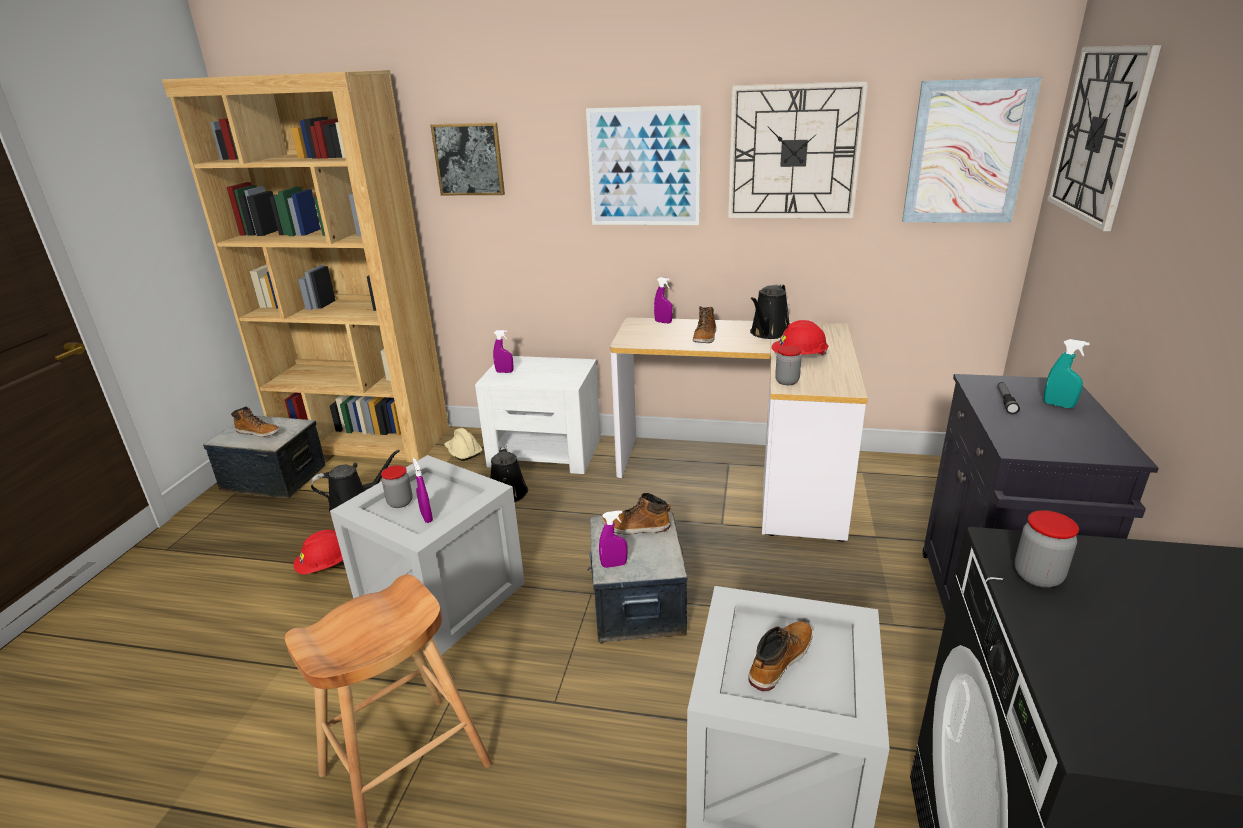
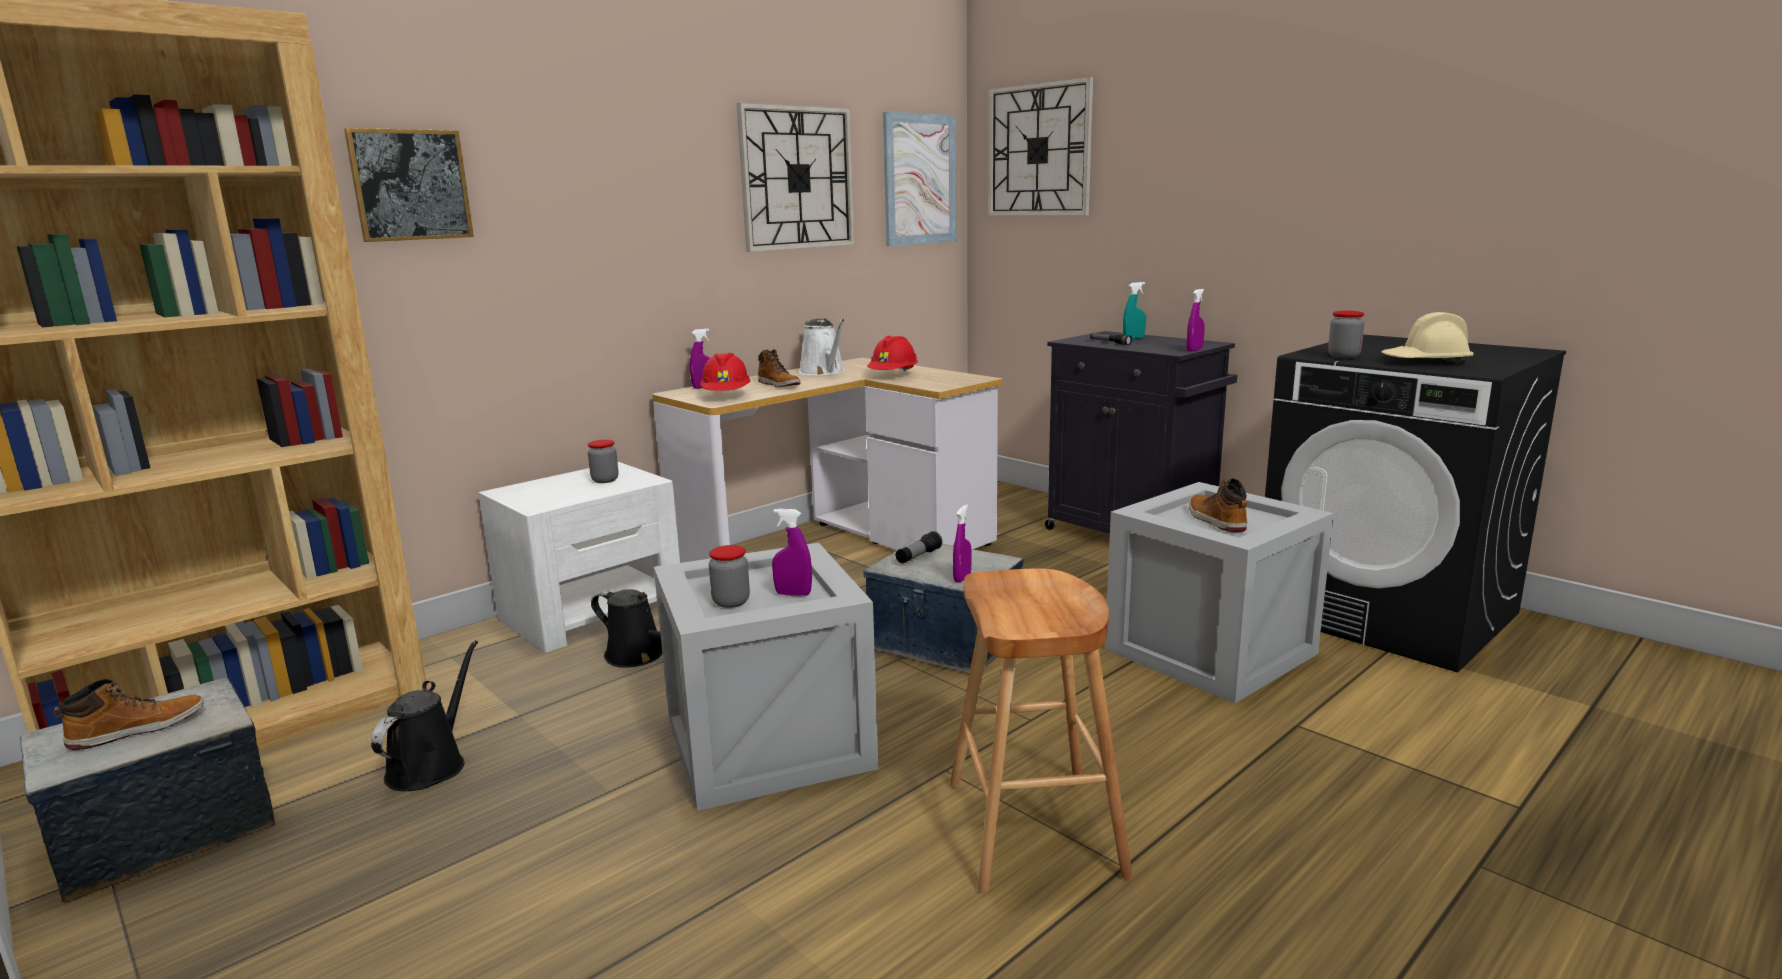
camera: 55 degrees left, 10 degrees down
red hard hat [293,530,343,574] -> red hard hat moved to [700,353,750,391]
beige hard hat [444,428,482,461] -> beige hard hat moved to [1381,312,1474,364]
purple spray bottle [493,330,513,373] -> purple spray bottle moved to [1186,289,1205,352]
picture [586,105,701,225] -> none
boot [602,493,670,535] -> flashlight [896,531,943,563]
black watering can [750,284,790,339] -> white watering can [799,318,845,376]
jar [775,346,801,385] -> jar moved to [588,440,619,483]

